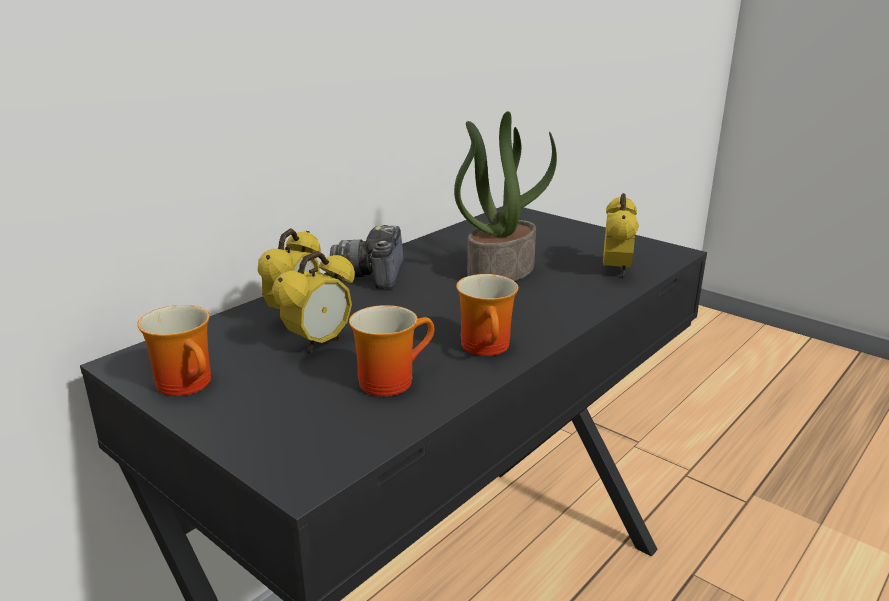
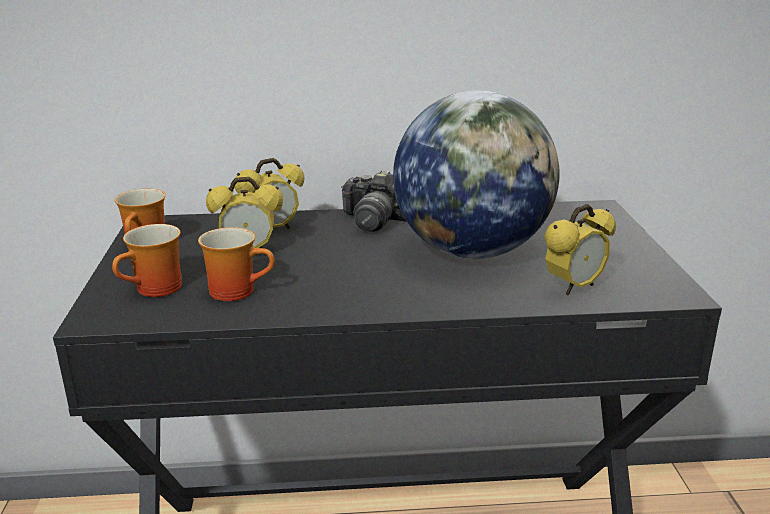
camera: 45 degrees right, 0 degrees up
camera [330,225,404,289] -> camera turned 120 degrees counterclockwise [341,170,407,232]
potted plant [454,111,557,281] -> globe [393,91,560,259]
mug [456,274,519,356] -> mug moved to [112,224,182,297]

